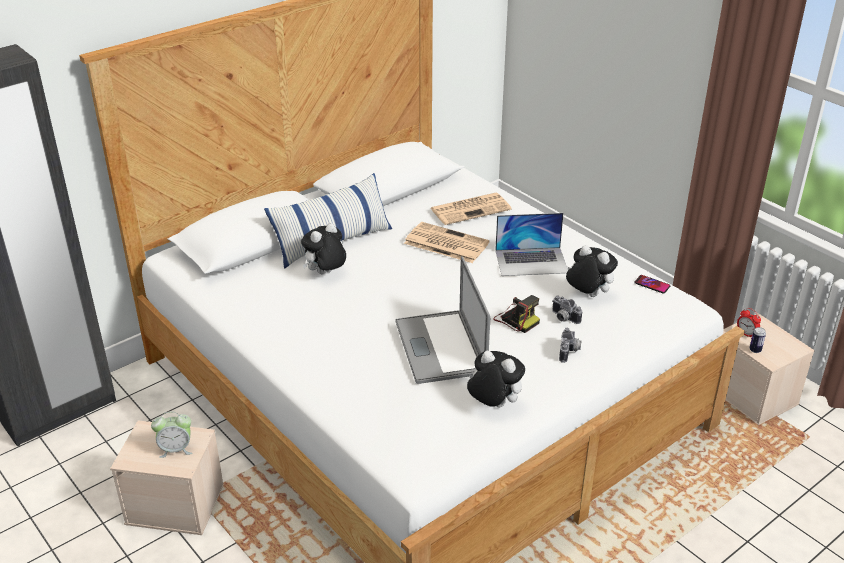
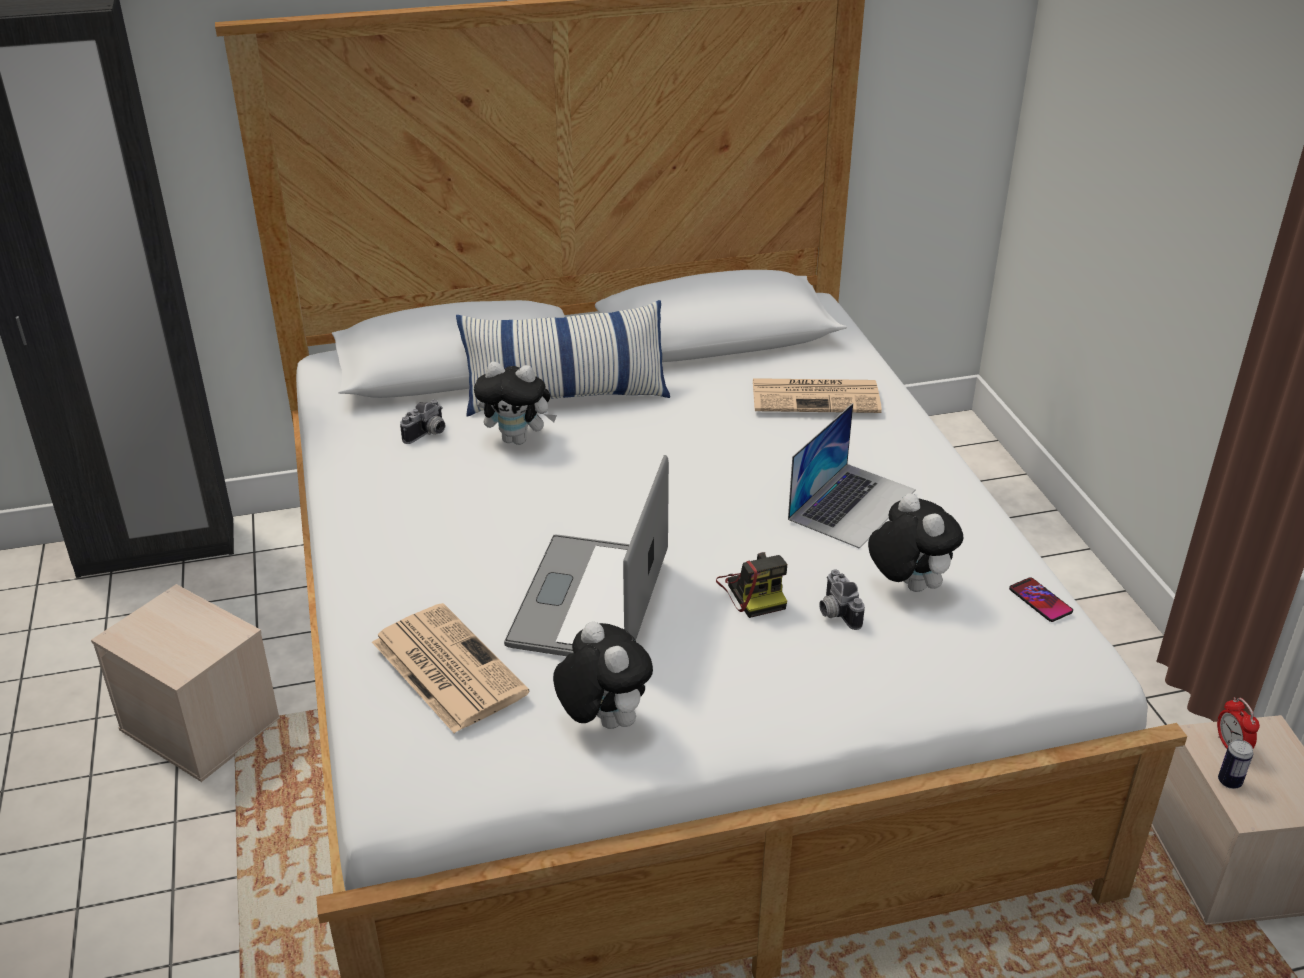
camera: 25 degrees right, 0 degrees up
alarm clock [151,412,192,458] -> none
plush toy [301,223,346,274] -> plush toy turned 150 degrees counterclockwise [474,362,557,445]
newspaper [404,222,490,263] -> newspaper moved to [372,603,530,733]
laptop [495,213,568,276] -> laptop turned 75 degrees counterclockwise [788,403,916,549]
camera [559,328,581,363] -> camera moved to [400,399,445,444]

